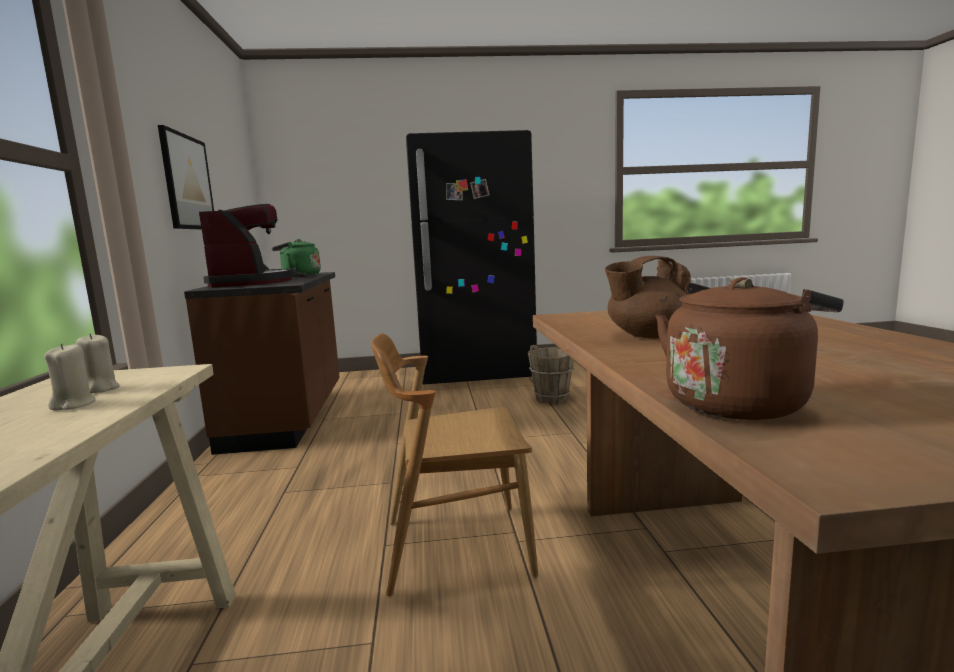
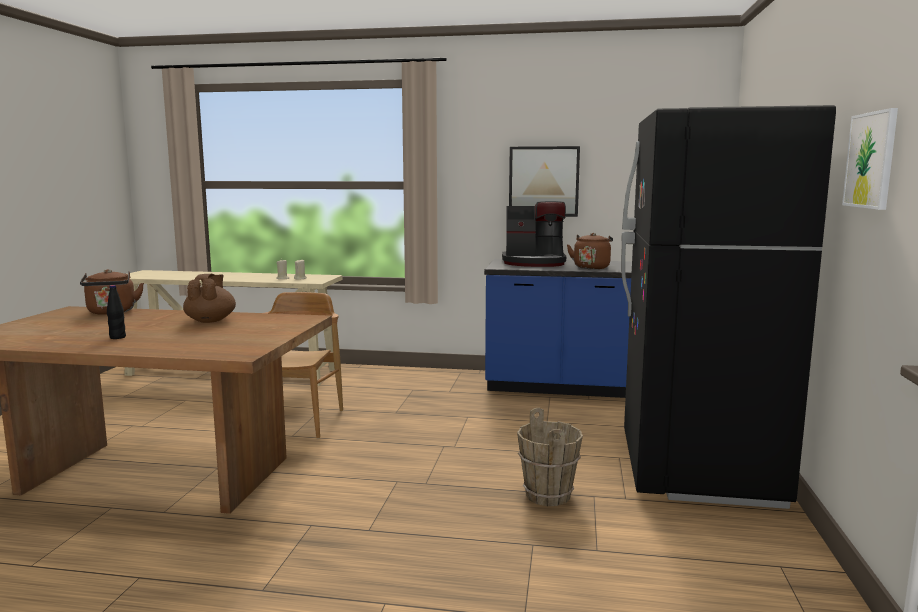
camera: 105 degrees right, 0 degrees up
brown counter [184,272,340,455] -> blue counter [484,259,632,398]
green kettle [272,239,321,277] -> brown kettle [567,233,613,269]
none -> black bottle [107,285,126,339]
none -> picture [842,108,898,210]

